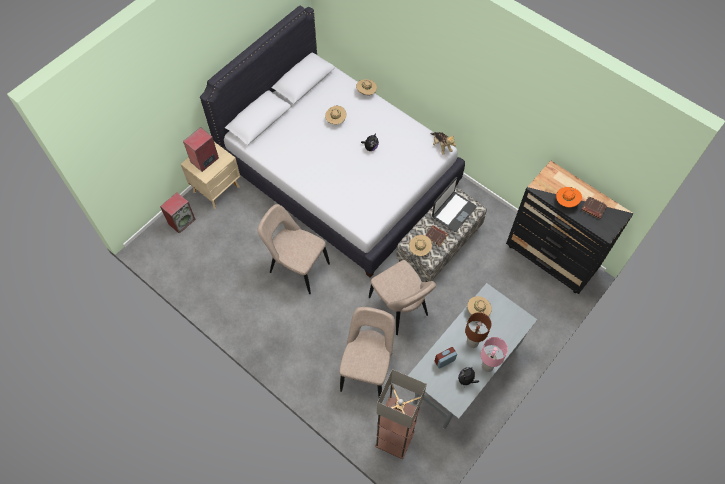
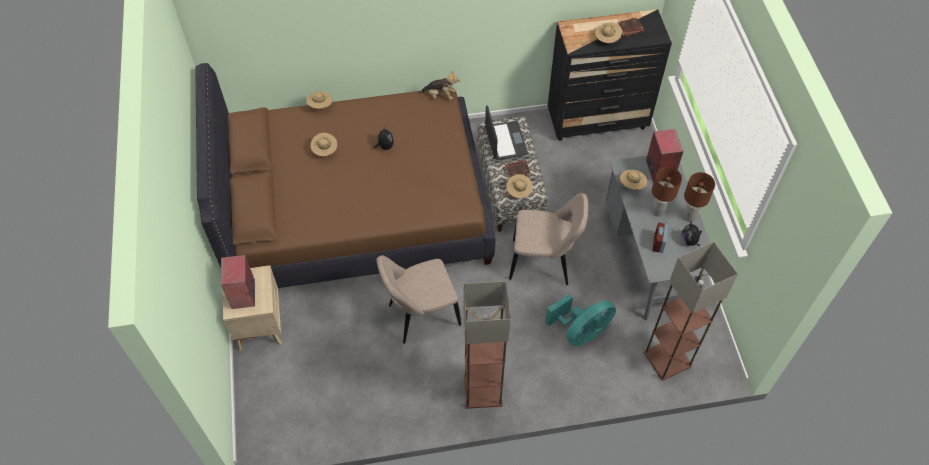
camera: 50 degrees left, 5 degrees down
speaker [160,192,196,234] -> speaker moved to [646,129,684,182]
white bed [200,5,465,278] -> brown bed [196,63,496,288]
beige chair [339,307,395,397] -> turquoise fan [545,294,616,346]
pink table lamp [481,337,508,372] -> brown table lamp [683,172,715,222]
orange hat [556,187,582,207] -> beige hat [595,22,622,43]
none -> floor lamp [463,281,511,409]

